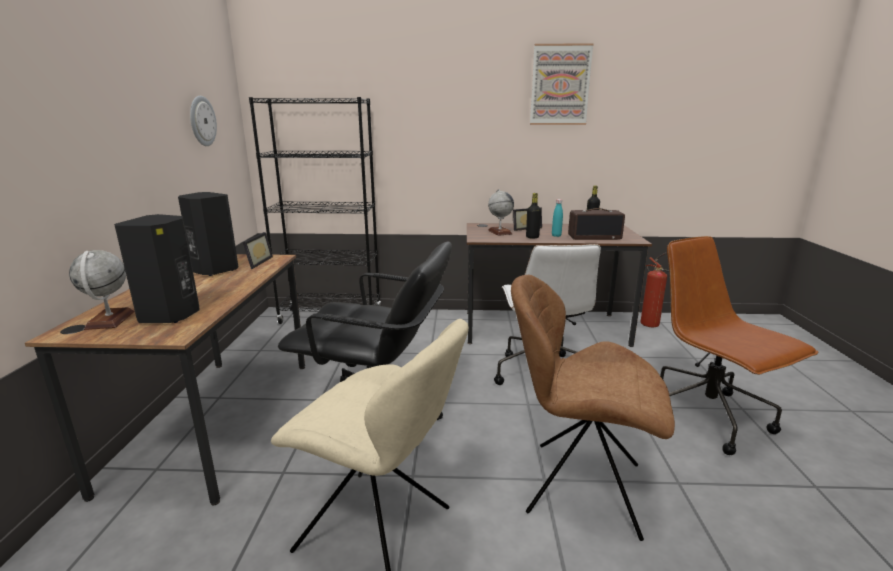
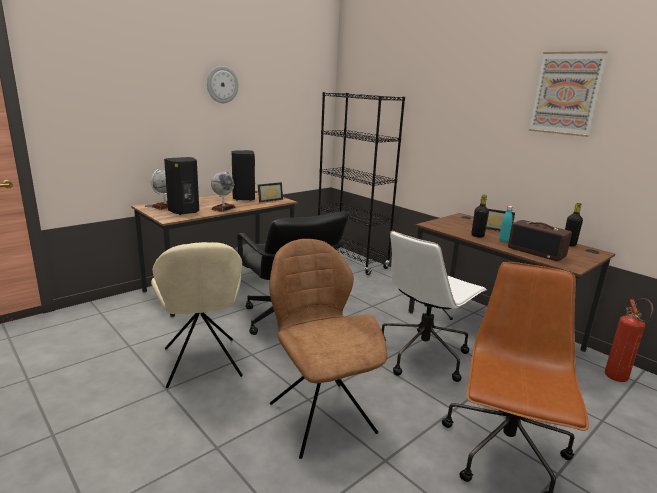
camera: 45 degrees right, 0 degrees up
wall clock [190,96,217,146] -> wall clock moved to [207,66,238,103]
globe [488,189,514,236] -> globe moved to [211,170,236,212]

